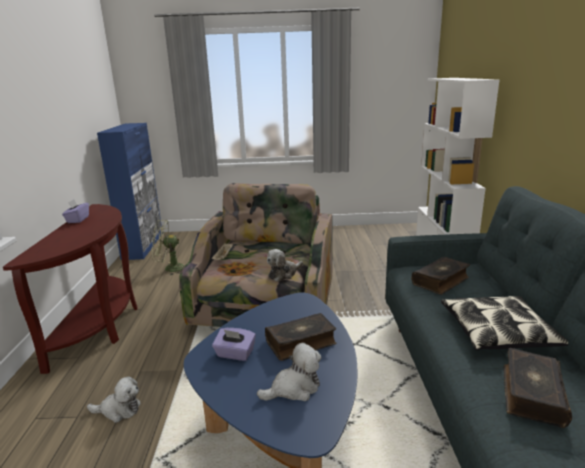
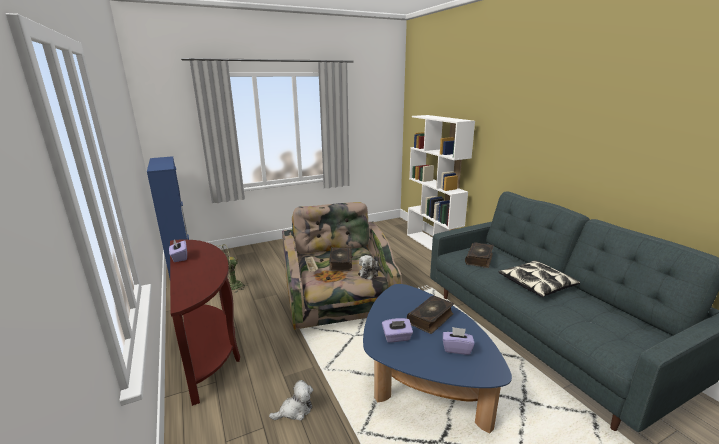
camera: 25 degrees left, 0 degrees up
plush toy [257,343,321,401] -> purple tissue box [443,327,475,355]
book [503,348,572,428] -> book moved to [329,247,352,271]

